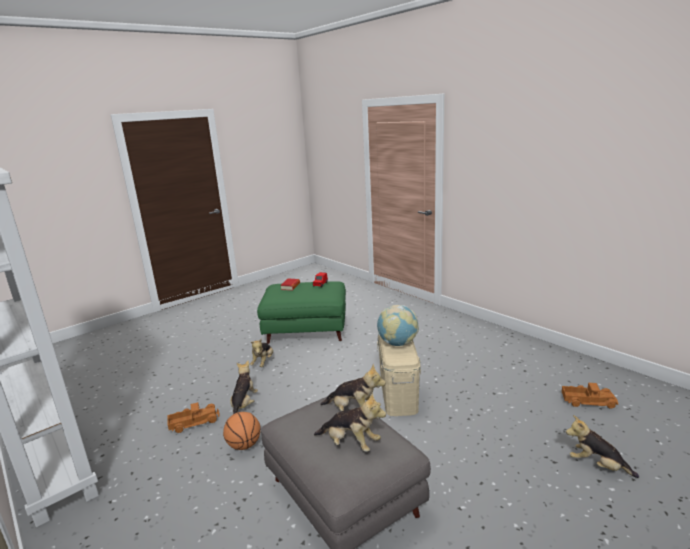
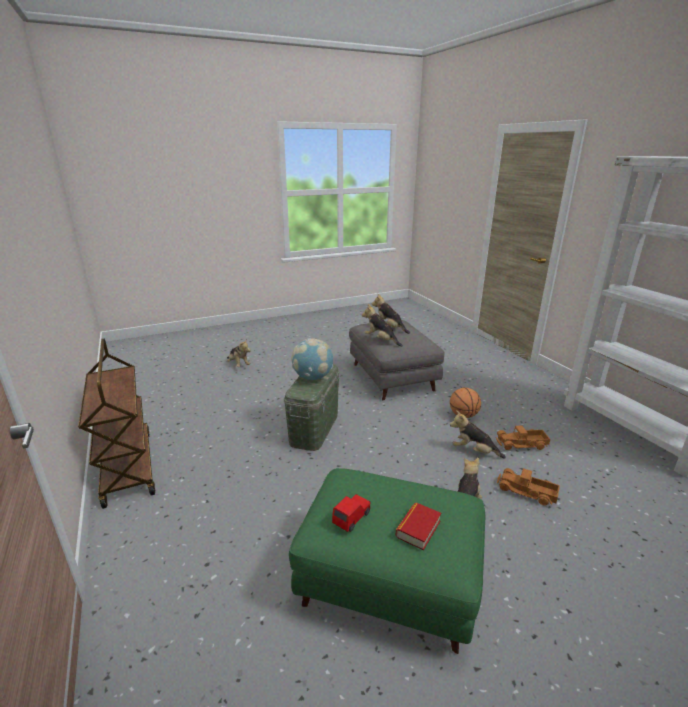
camera: 165 degrees left, 5 degrees up
plush toy [230,361,258,414] -> plush toy turned 90 degrees clockwise [450,410,506,459]
beige storage box [377,335,421,416] -> green storage box [284,364,340,451]
toy truck [562,383,618,409] -> toy truck moved to [497,468,560,506]
none -> brown cart [78,339,155,509]

